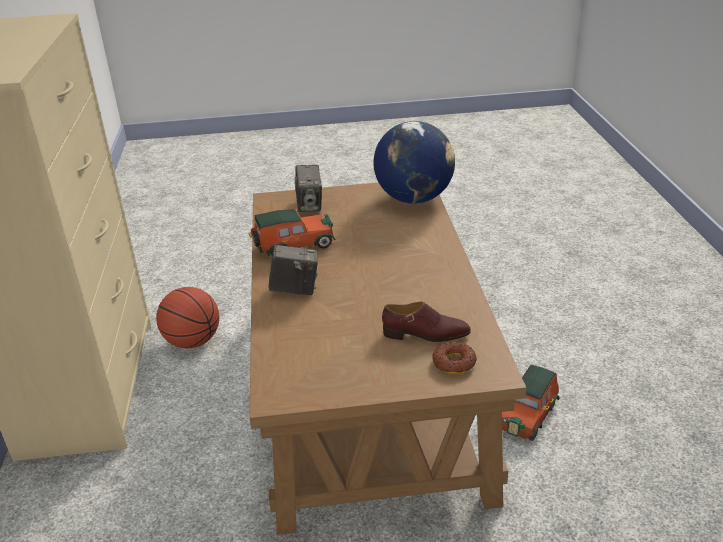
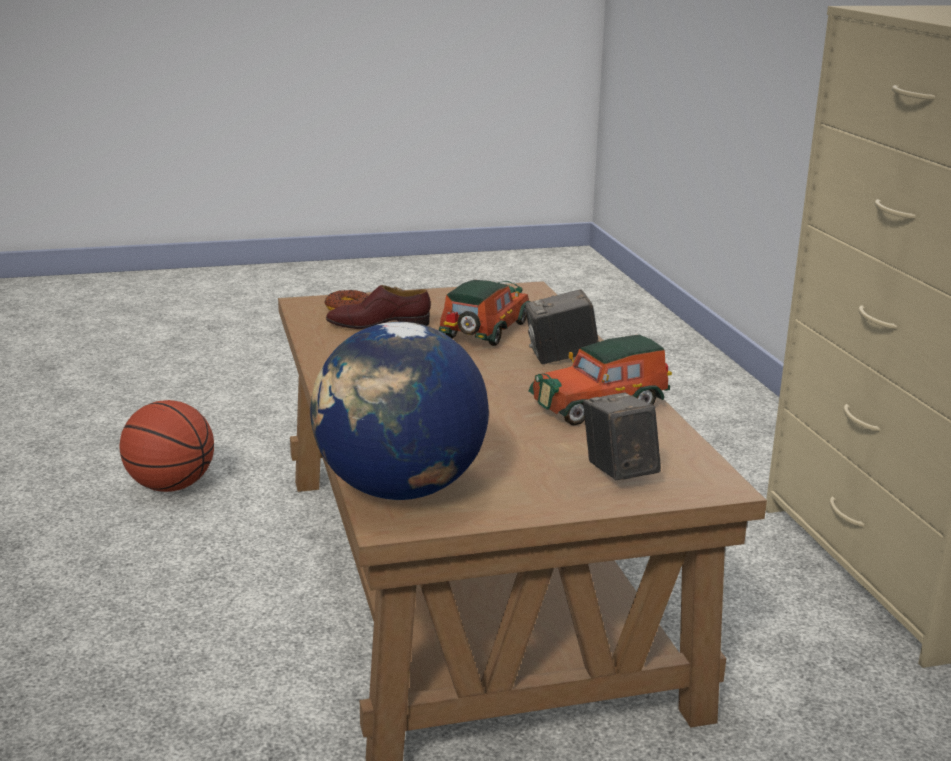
camera: 170 degrees right, 10 degrees down
basketball [156,287,220,349] -> basketball moved to [120,400,214,492]
toy car [502,365,560,441] -> toy car moved to [439,280,530,346]

